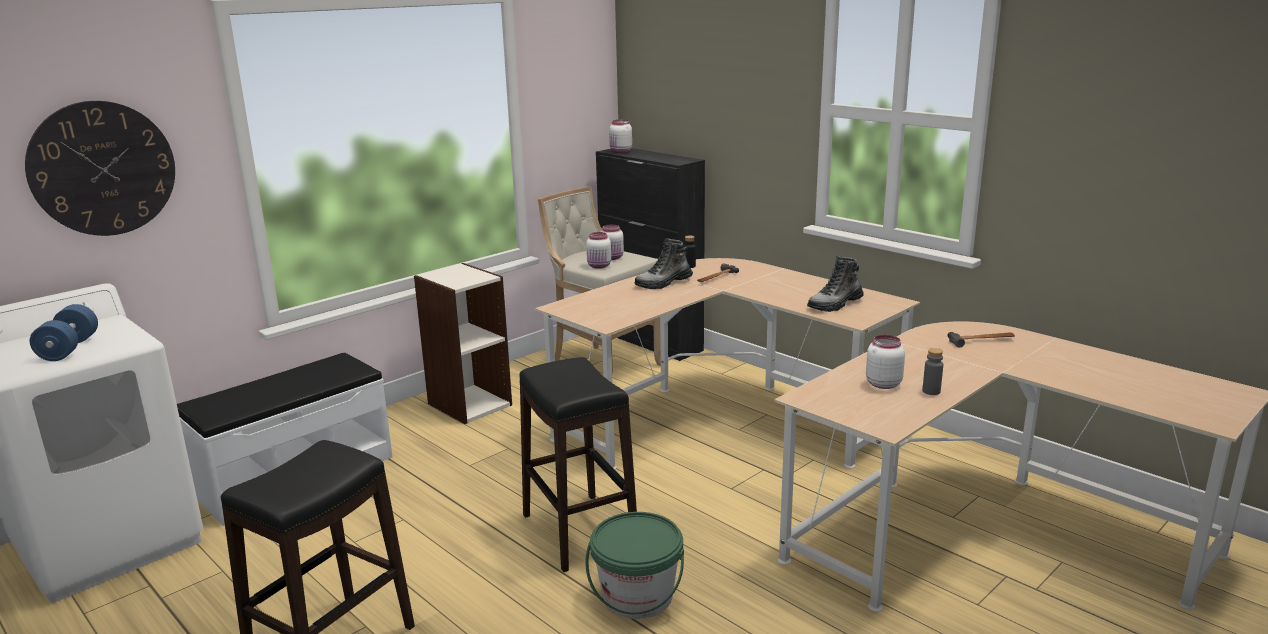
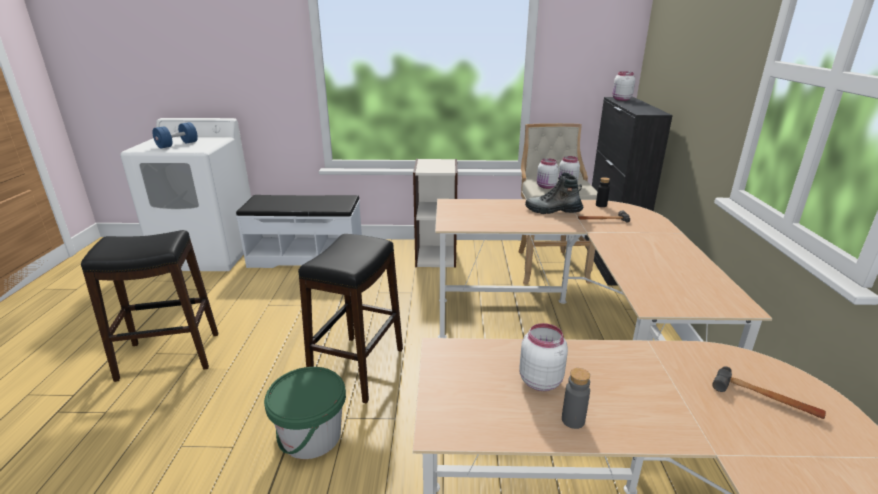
camera: 45 degrees right, 5 degrees up
wall clock [25,101,175,236] -> none
boot [807,256,864,312] -> none

